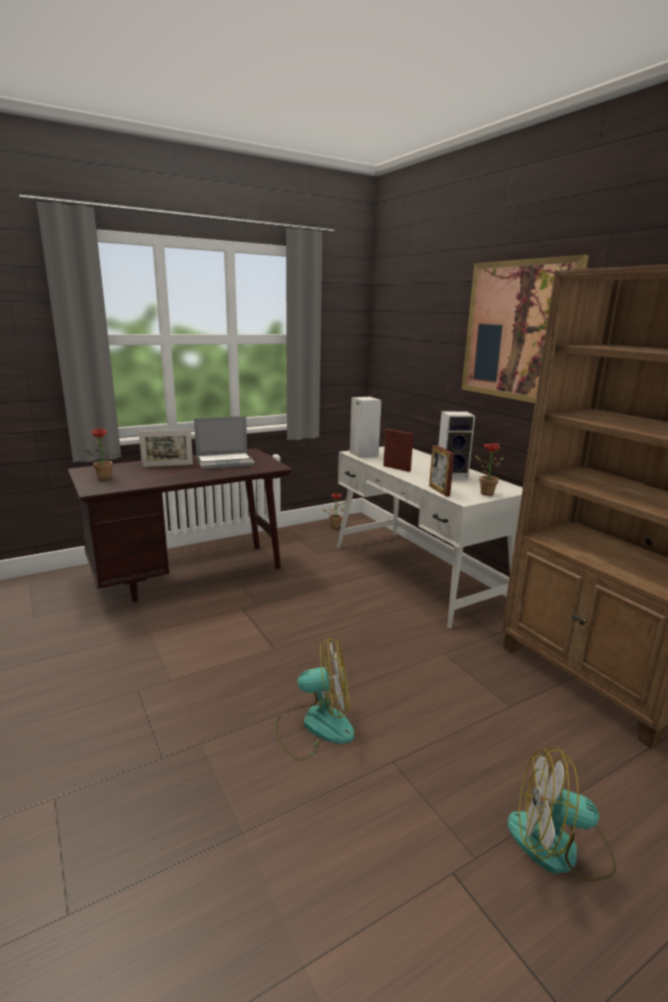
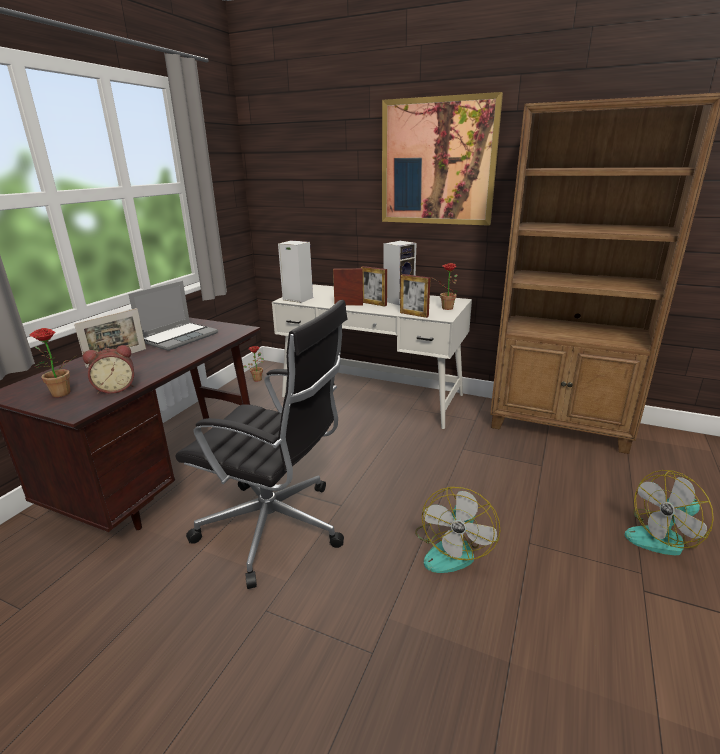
camera: 35 degrees left, 5 degrees up
fan [276,637,354,761] -> fan turned 150 degrees clockwise [415,487,501,573]
none -> alarm clock [83,345,134,394]
none -> black office chair [175,300,347,589]
none -> picture frame [361,266,387,307]

